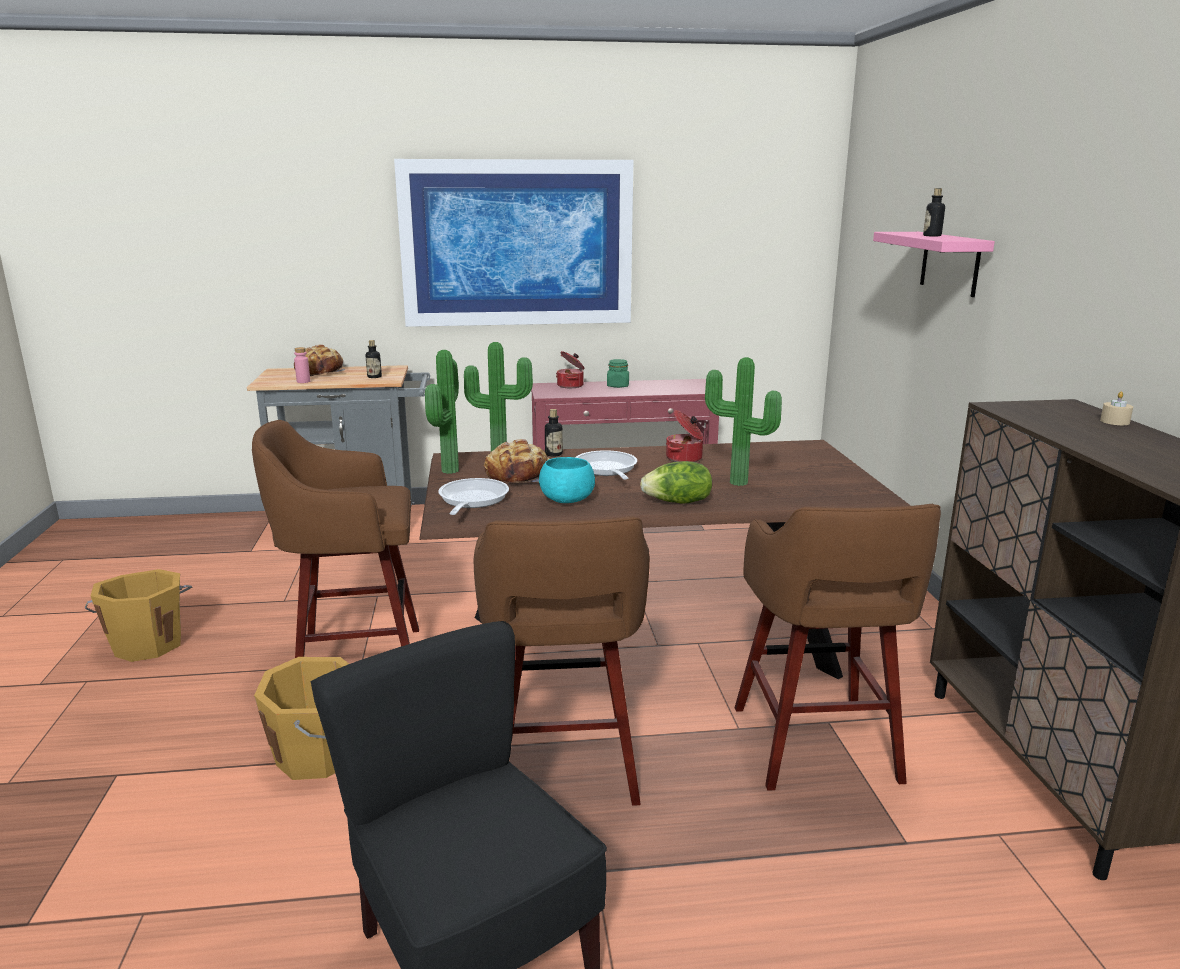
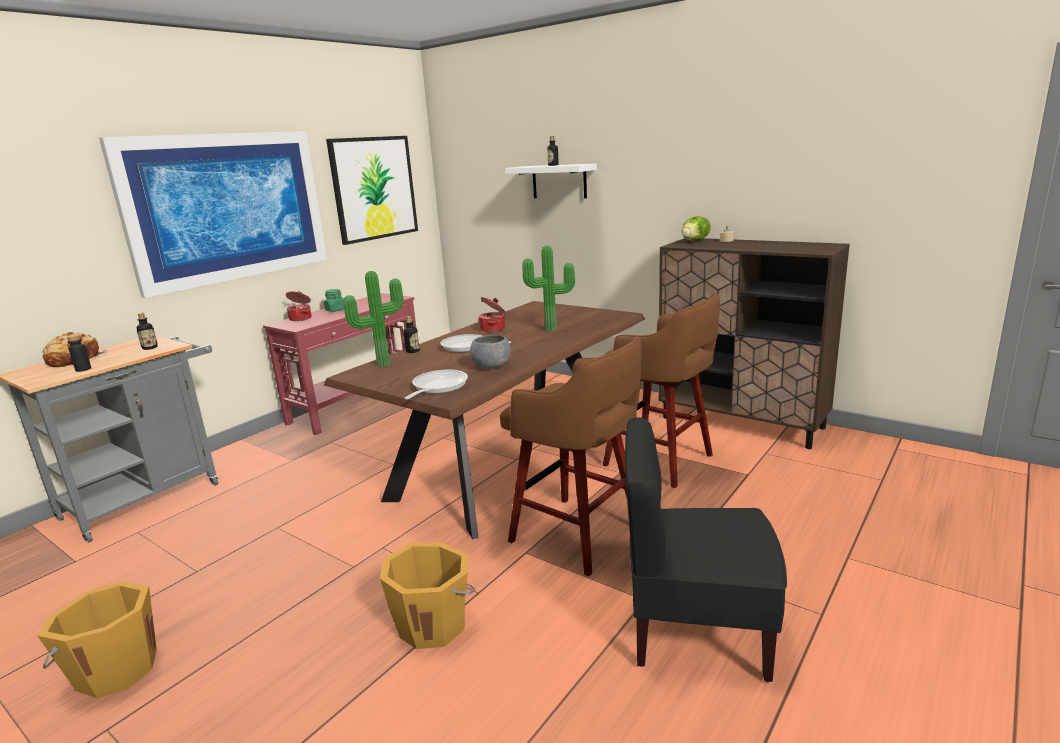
camera: 45 degrees left, 0 degrees up
brown stool [252,420,419,658] -> none
pink bottle [294,347,310,383] -> black bottle [67,334,91,372]
potted plant [425,350,459,474] -> none
frying pan [438,478,509,515] -> frying pan turned 60 degrees clockwise [405,370,468,399]
bread [484,439,550,484] -> none
turquoise bowl [539,457,595,503] -> grey bowl [470,335,511,369]
lettuce [640,461,712,504] -> lettuce moved to [682,216,711,241]
pink shelf [873,232,995,297] -> white shelf [505,164,597,198]
none -> picture [326,136,418,245]

